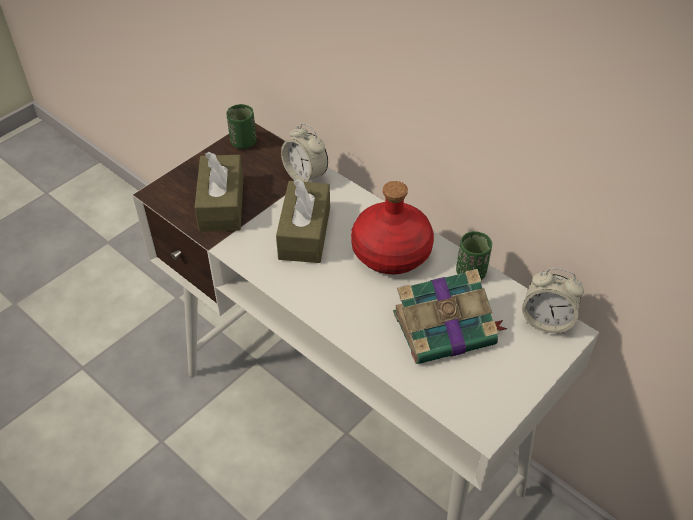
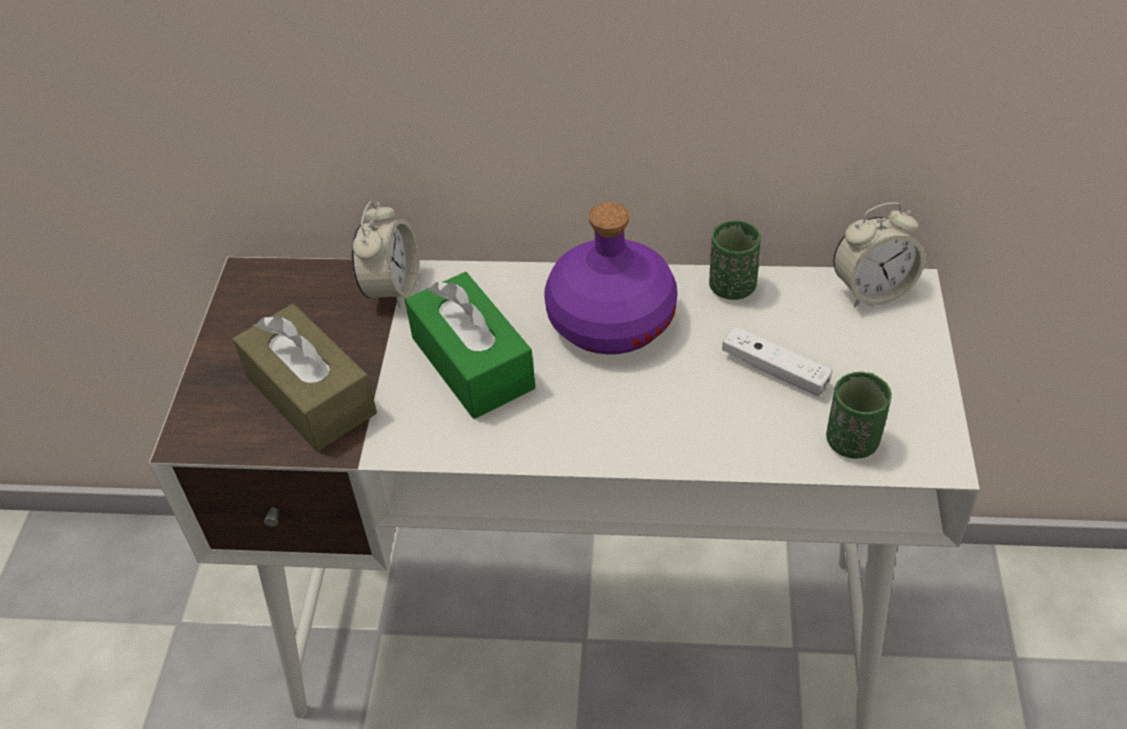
camera: 35 degrees left, 0 degrees up
green cup [226,104,257,149] -> green cup moved to [826,372,892,459]
brown tissue box [276,179,330,263] -> green tissue box [405,272,535,419]
alarm clock [281,123,328,182] -> alarm clock turned 90 degrees counterclockwise [352,201,419,308]
red bottle [351,181,434,274] -> purple bottle [545,202,678,354]
book [393,269,508,364] -> white game controller [722,326,832,397]

